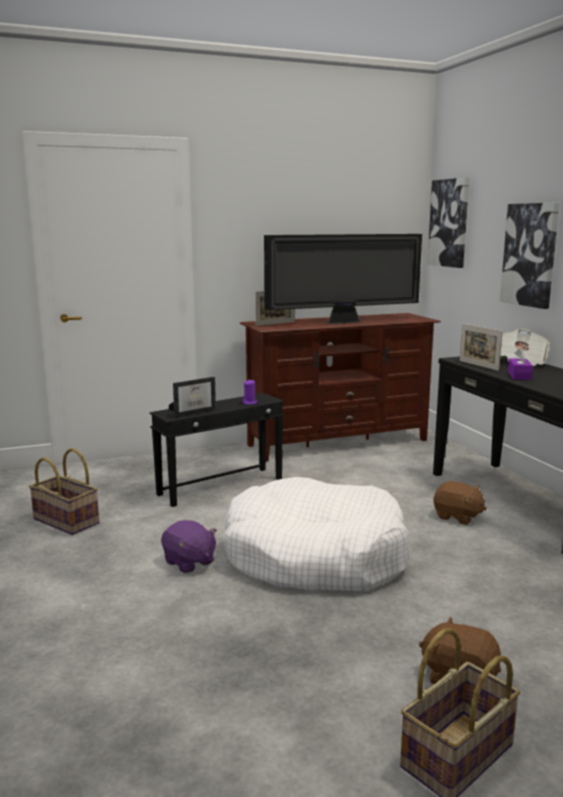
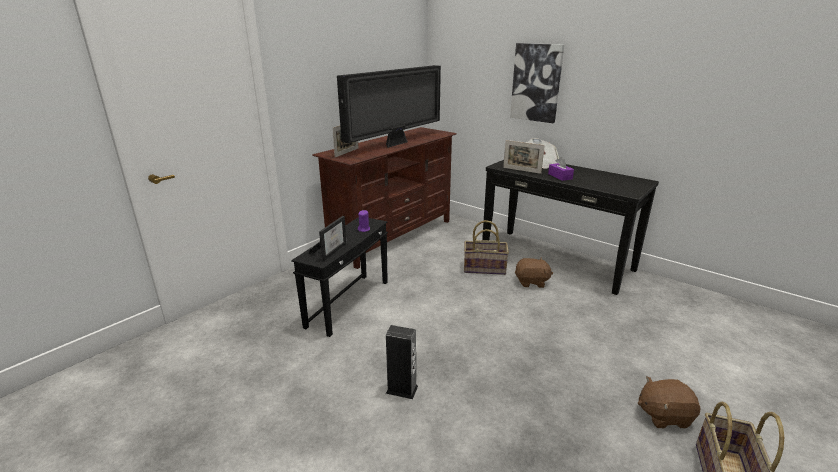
camera: 30 degrees left, 10 degrees up
basket [29,448,99,535] -> basket moved to [464,220,509,275]
purple plush toy [161,520,217,573] -> speaker [386,325,418,399]
white dog bed [223,477,409,591] -> none
picture [427,177,469,268] -> none

